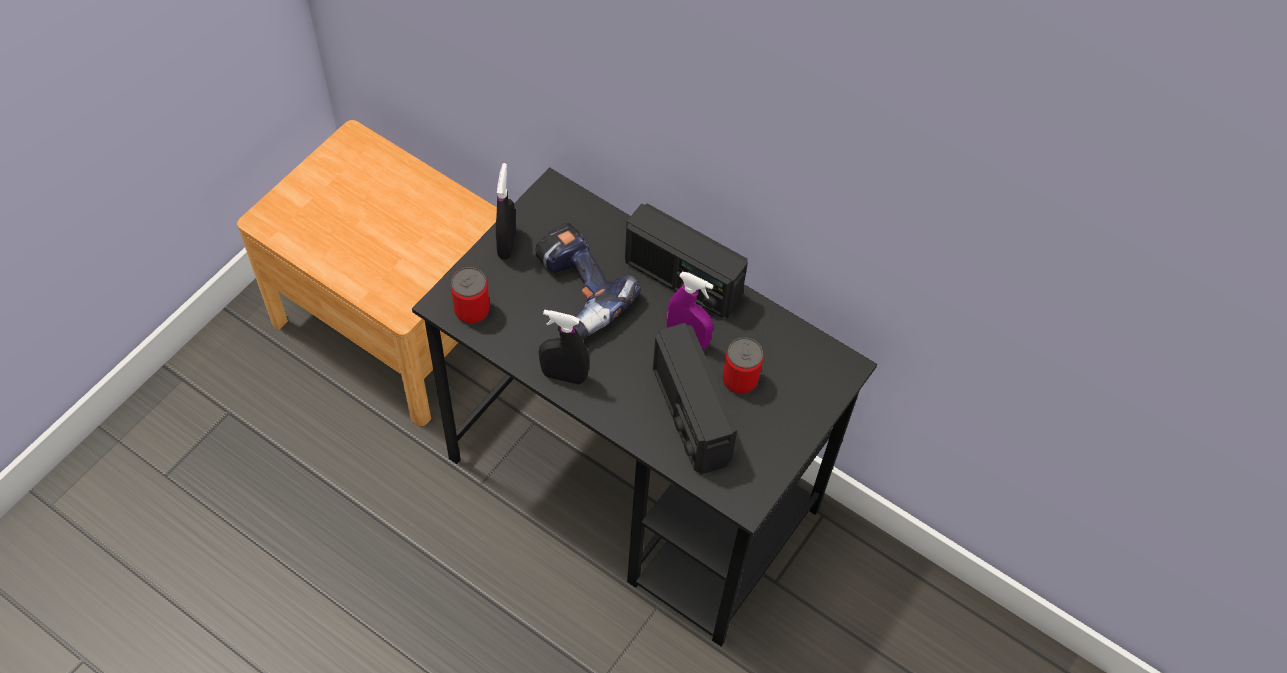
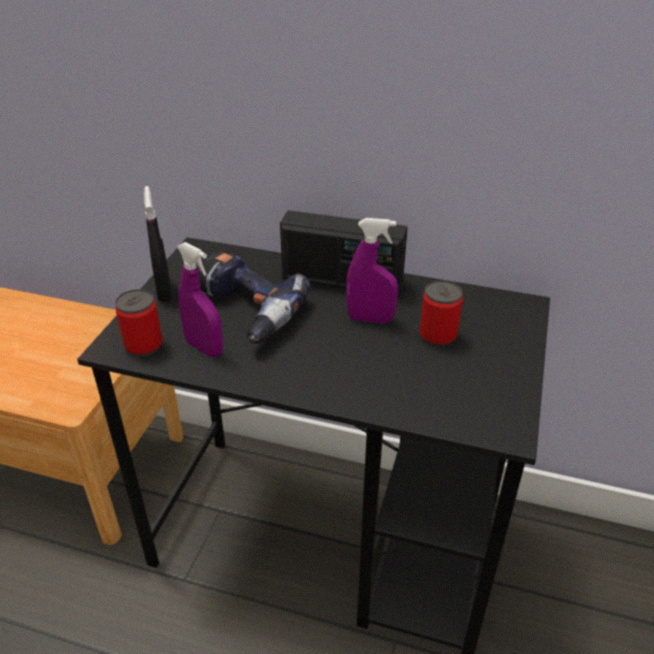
camera: 15 degrees left, 20 degrees down
black spray bottle [539,309,589,385] -> none
radio [653,323,737,474] -> none
none -> purple spray bottle [177,242,223,357]

